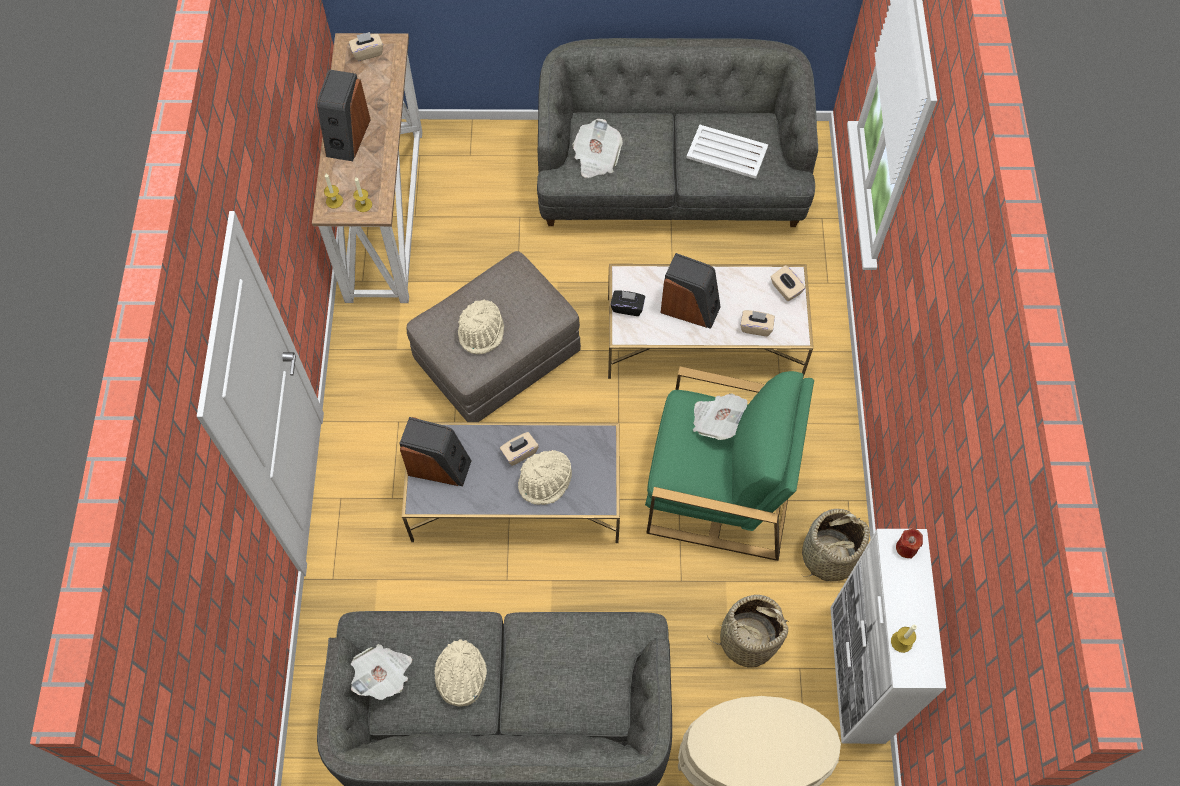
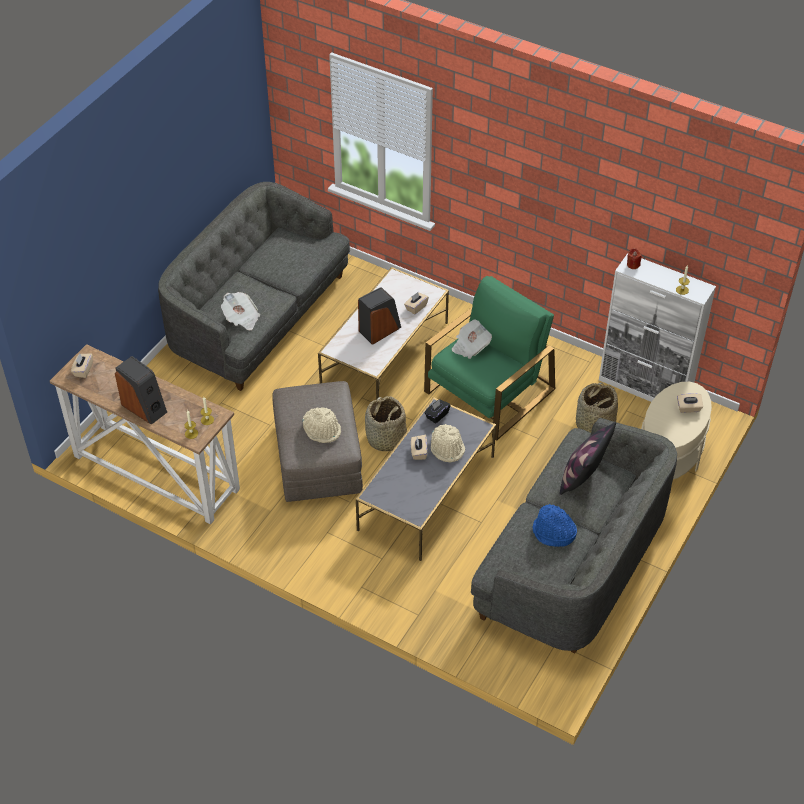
camera: 60 degrees left, 15 degrees down
newspaper [351,644,412,700] -> none
speaker [399,417,472,487] -> none
beige hat [434,639,487,707] -> blue hat [533,504,577,547]
black tissue box [610,290,645,316] -> black tissue box moved to [424,399,451,424]
white tray [686,125,768,179] -> none
beige tissue box [771,265,805,301] -> beige tissue box moved to [677,393,703,413]
basket [802,509,870,581] -> basket moved to [365,396,407,451]
none -> pillow [560,422,616,495]

